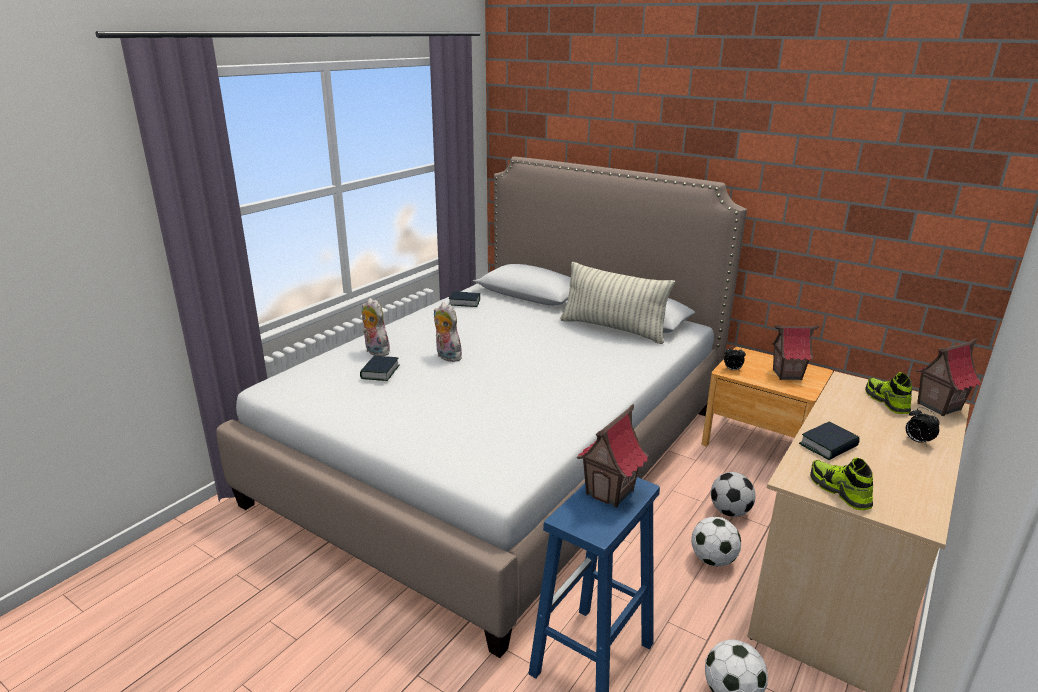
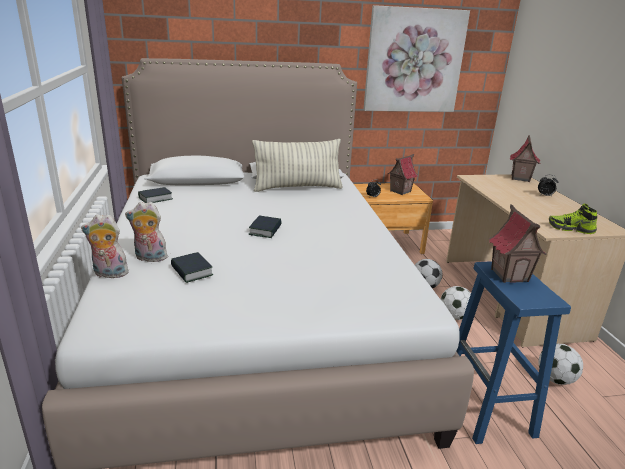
camera: 45 degrees left, 0 degrees up
plush toy [433,302,462,362] -> plush toy moved to [81,214,129,278]
book [799,422,860,460] -> book moved to [248,216,282,238]
shoe [865,372,912,414] -> none
none -> picture [363,5,470,112]

